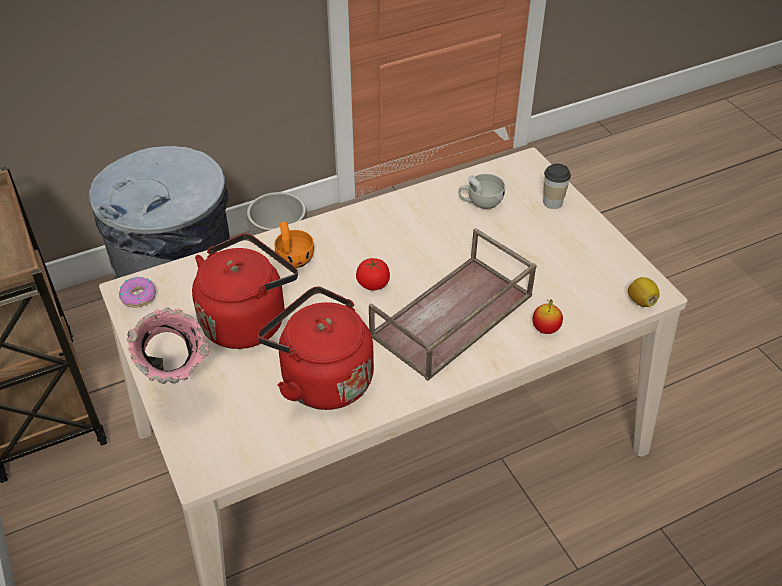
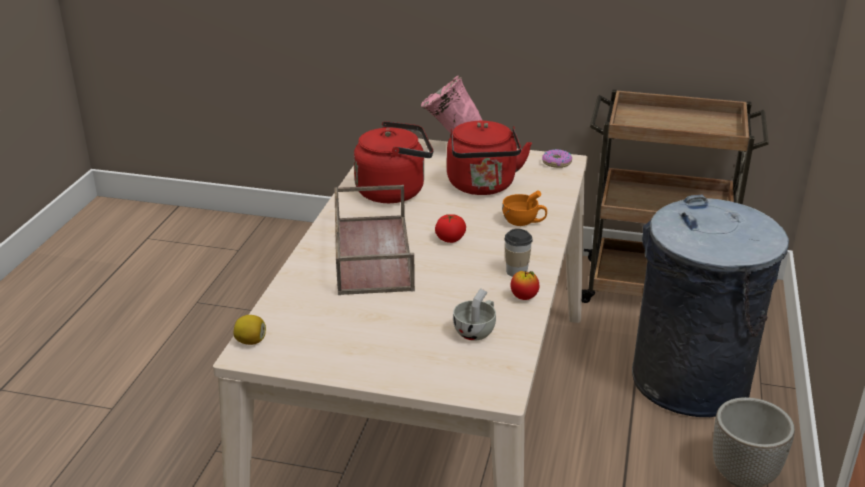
camera: 130 degrees right, 15 degrees down
apple [532,299,563,334] -> apple moved to [510,271,539,300]
cup [543,163,571,209] -> cup moved to [505,229,533,277]

